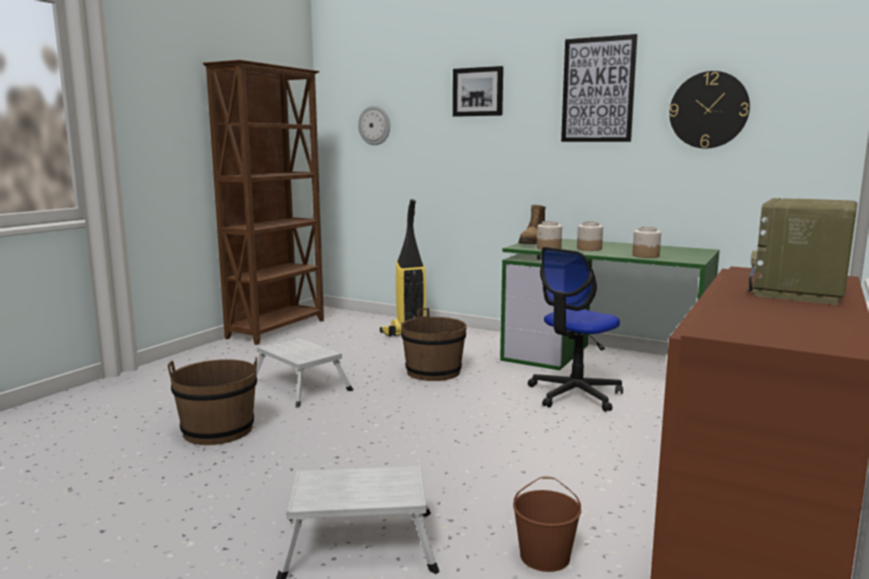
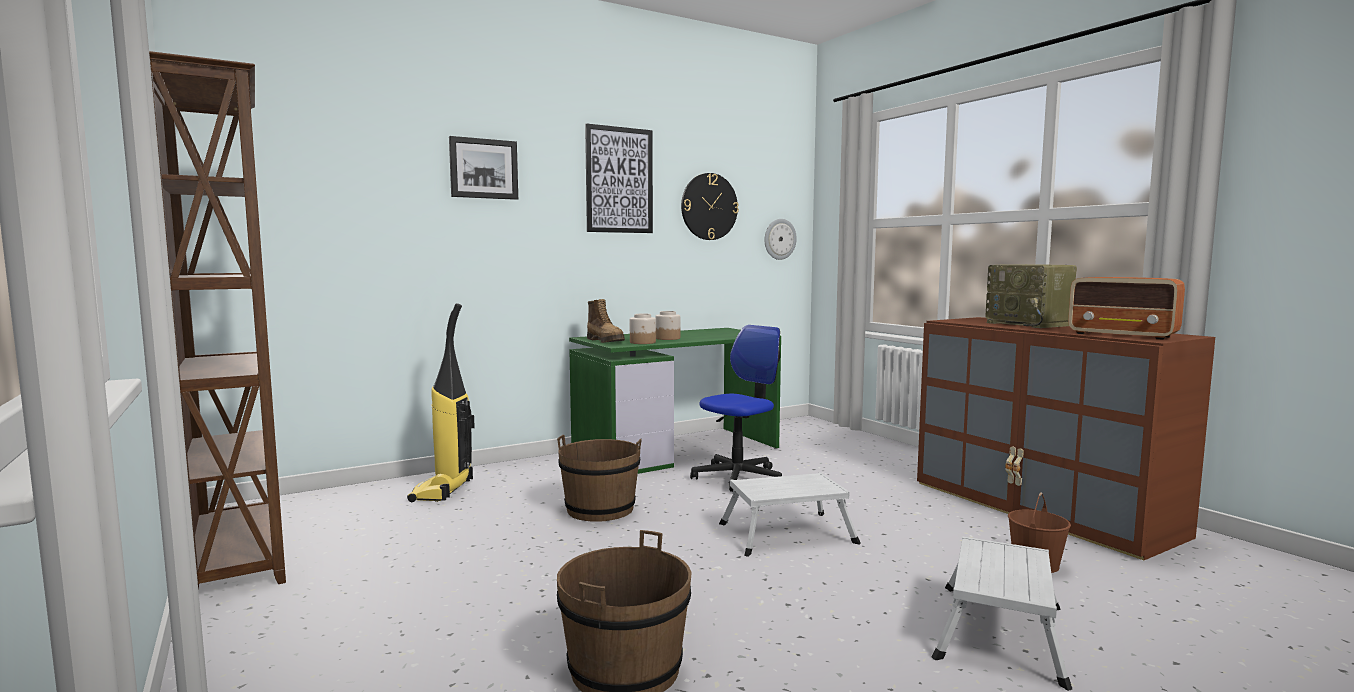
camera: 60 degrees left, 5 degrees down
white step ladder [256,337,353,408] -> white step ladder moved to [719,473,861,557]
wall clock [358,106,390,145] -> wall clock moved to [764,219,797,260]
office chair [528,247,623,412] -> office chair turned 120 degrees counterclockwise [690,325,782,492]
jar [632,227,661,258] -> none
none -> radio [1068,277,1185,340]

